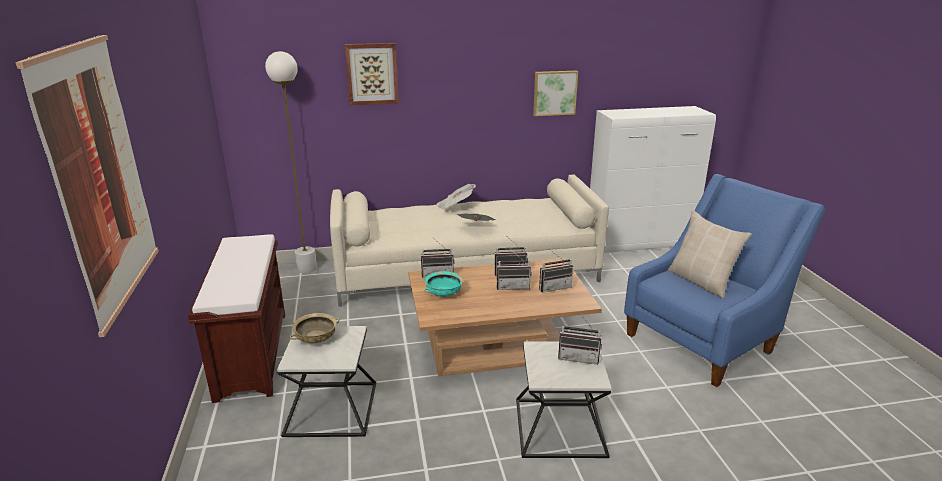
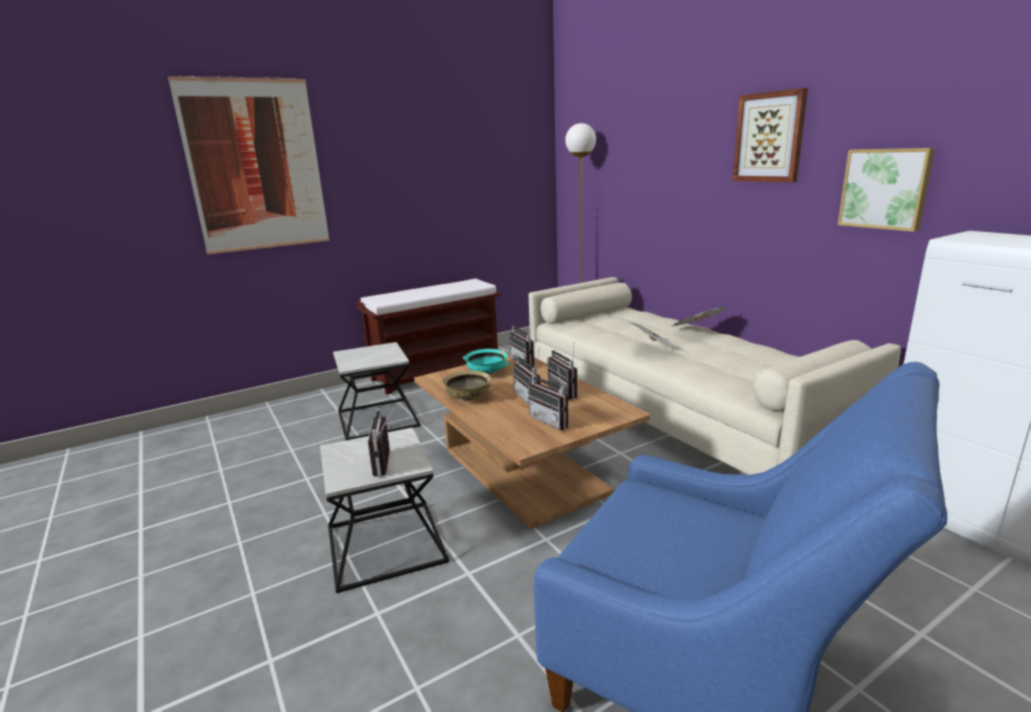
camera: 70 degrees right, 5 degrees down
beige bowl [290,313,340,343] -> beige bowl moved to [441,370,494,401]
picture [345,43,399,105] -> picture moved to [732,88,808,183]
beige pillow [668,210,752,299] -> none

